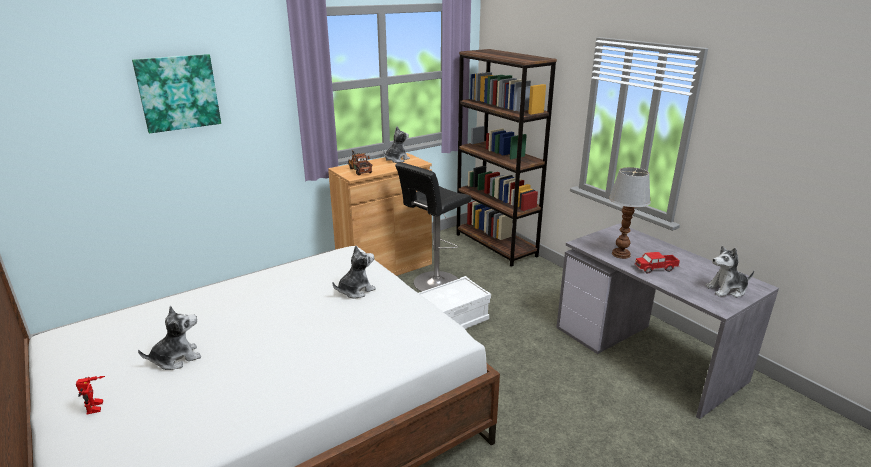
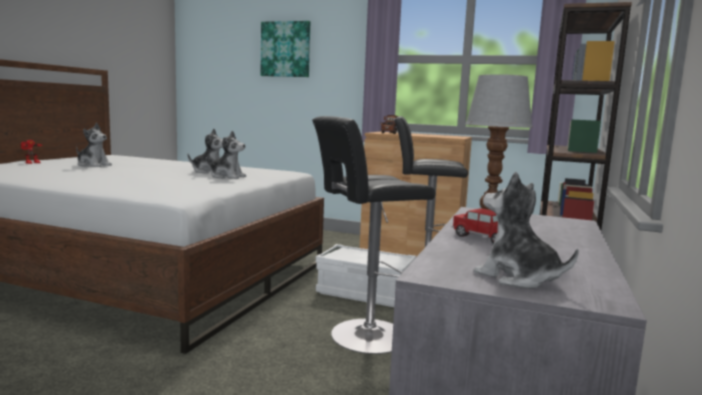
camera: 55 degrees right, 15 degrees down
plush toy [383,126,410,163] -> plush toy moved to [188,129,223,174]
none -> black stool [312,116,436,354]

